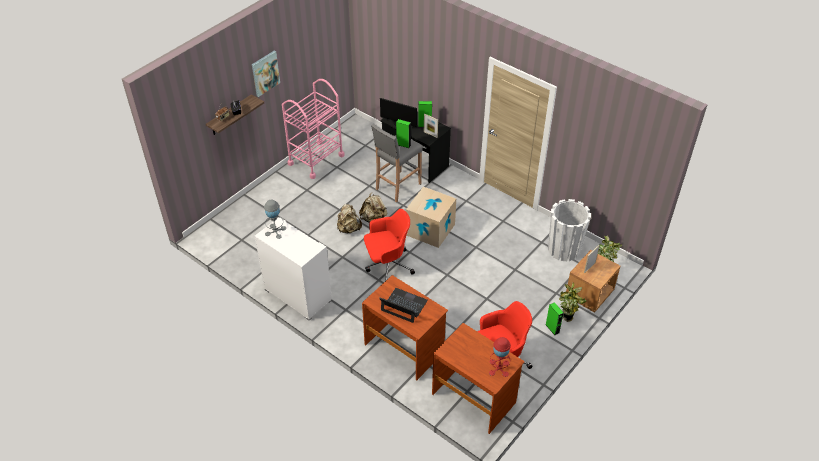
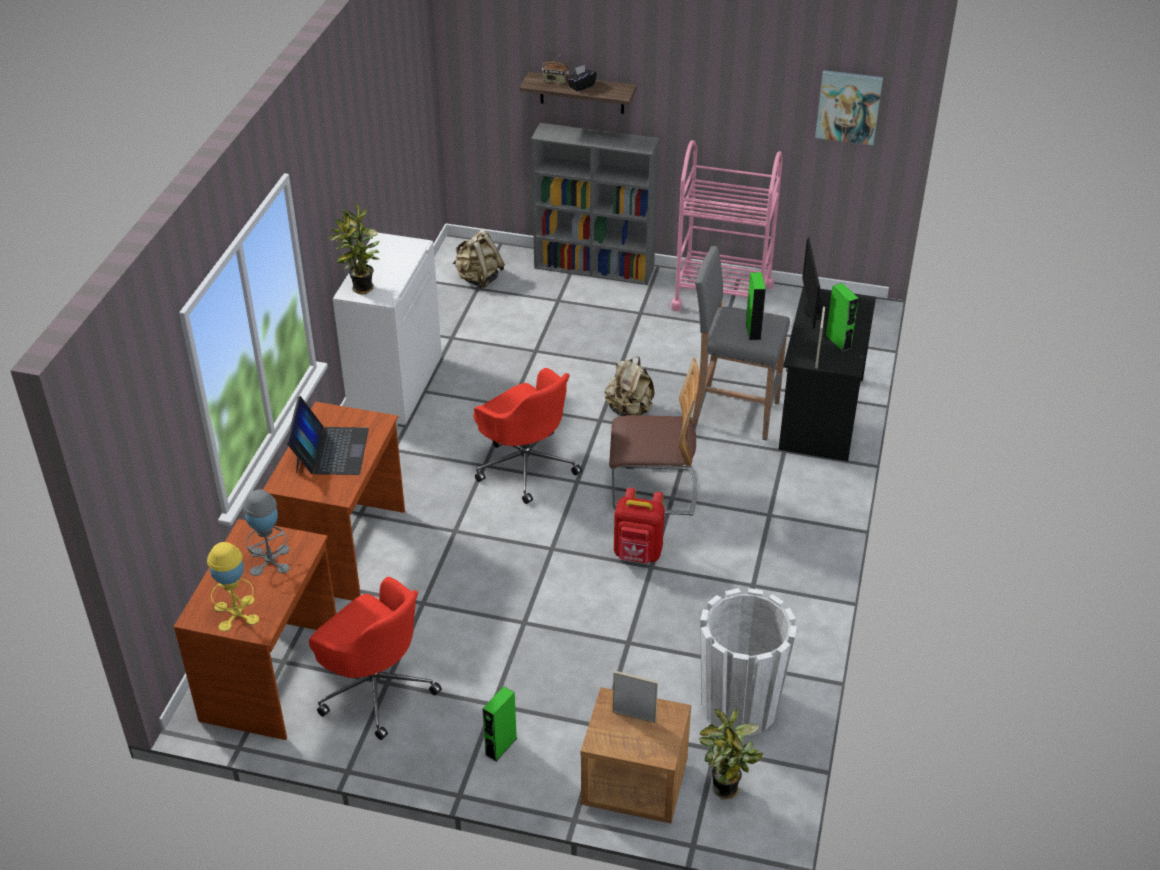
camera: 65 degrees right, 5 degrees down
picture [252,51,280,97] -> picture moved to [815,70,883,145]
grey table lamp [264,200,286,239] -> grey table lamp moved to [243,490,290,576]
beige backpack [337,204,362,233] -> beige backpack moved to [453,230,505,289]
cardboard box [406,187,456,248] -> chair [609,358,699,516]
red table lamp [489,337,511,377] -> yellow table lamp [207,542,259,632]
potted plant [559,283,586,322] -> potted plant moved to [328,202,380,294]
none -> grey bookcase [531,123,659,285]
none -> red backpack [614,488,665,563]

